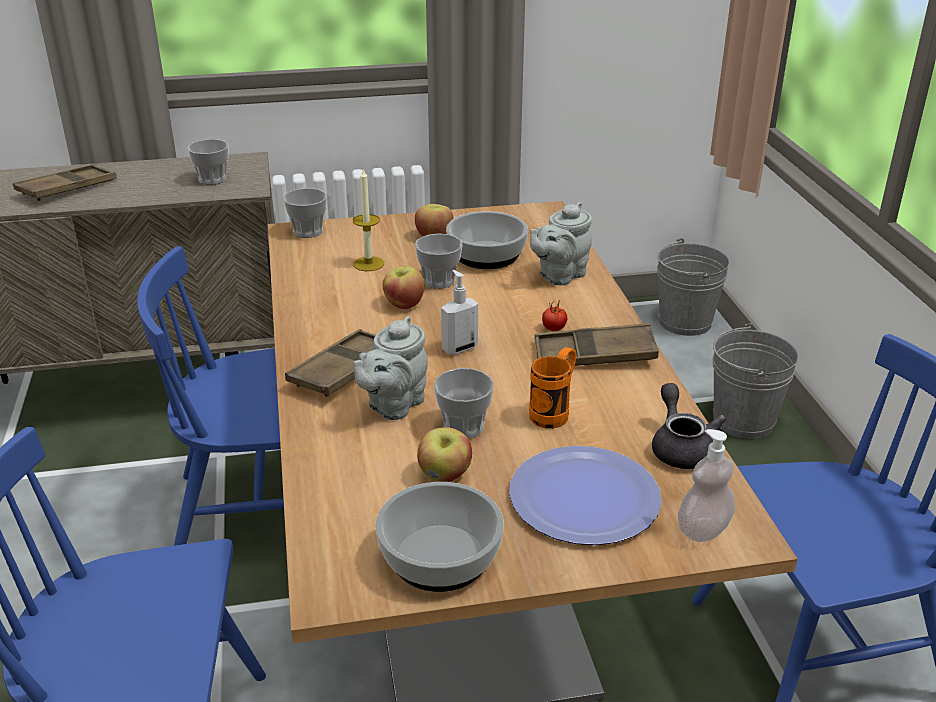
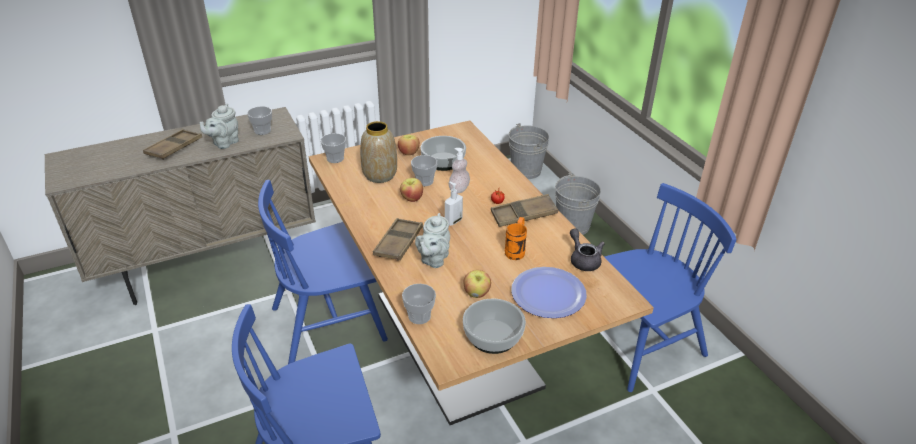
camera: 15 degrees left, 5 degrees up
candle [353,168,384,271] -> vase [360,121,397,183]
cup [434,368,494,439] -> cup moved to [402,284,436,324]
grey teapot [530,202,592,285] -> grey teapot moved to [199,104,239,149]
soap dispenser [678,429,735,542] -> soap dispenser moved to [449,148,470,194]

